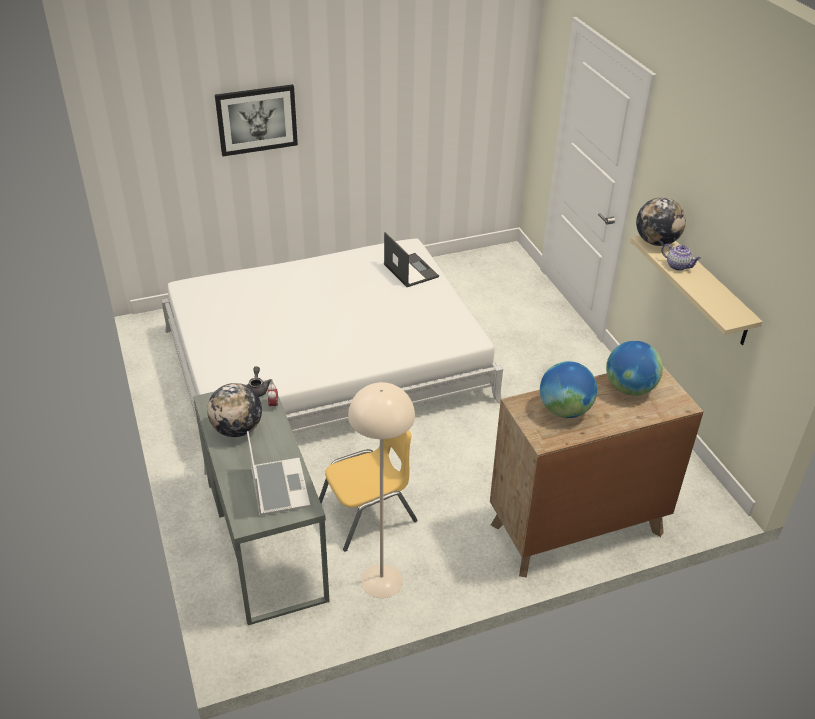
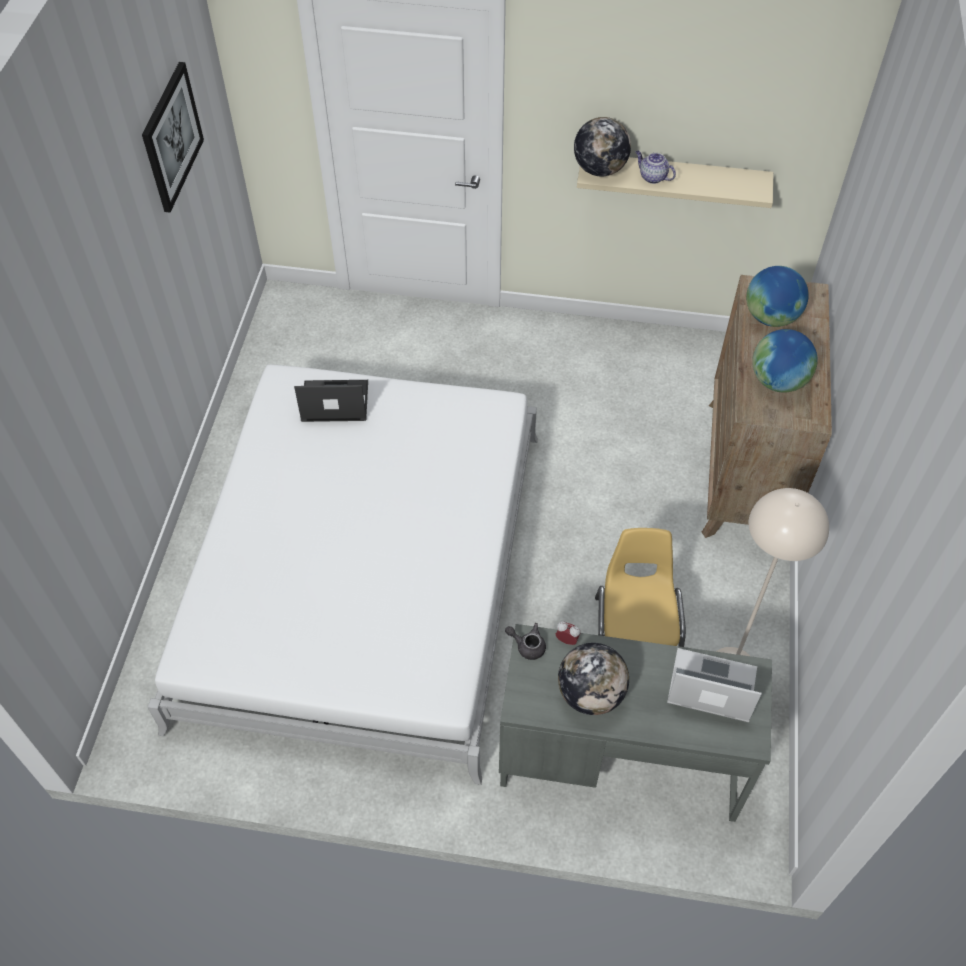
camera: 60 degrees left, 15 degrees up
picture [215,84,298,156] -> picture moved to [142,62,204,213]
teapot [661,244,701,271] -> teapot turned 120 degrees counterclockwise [636,151,676,184]

